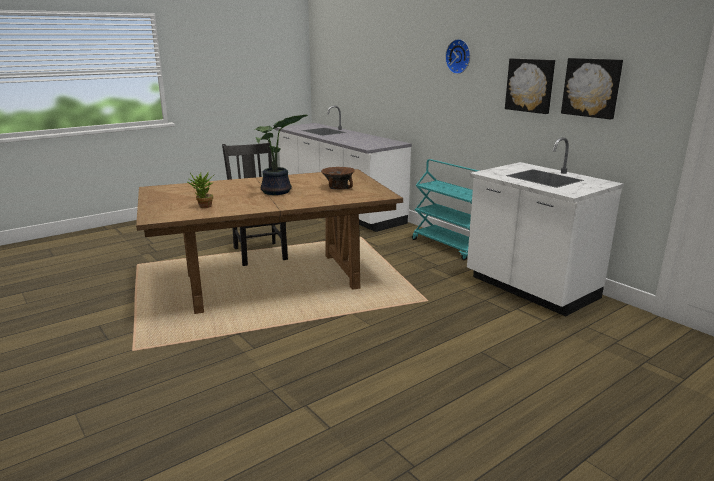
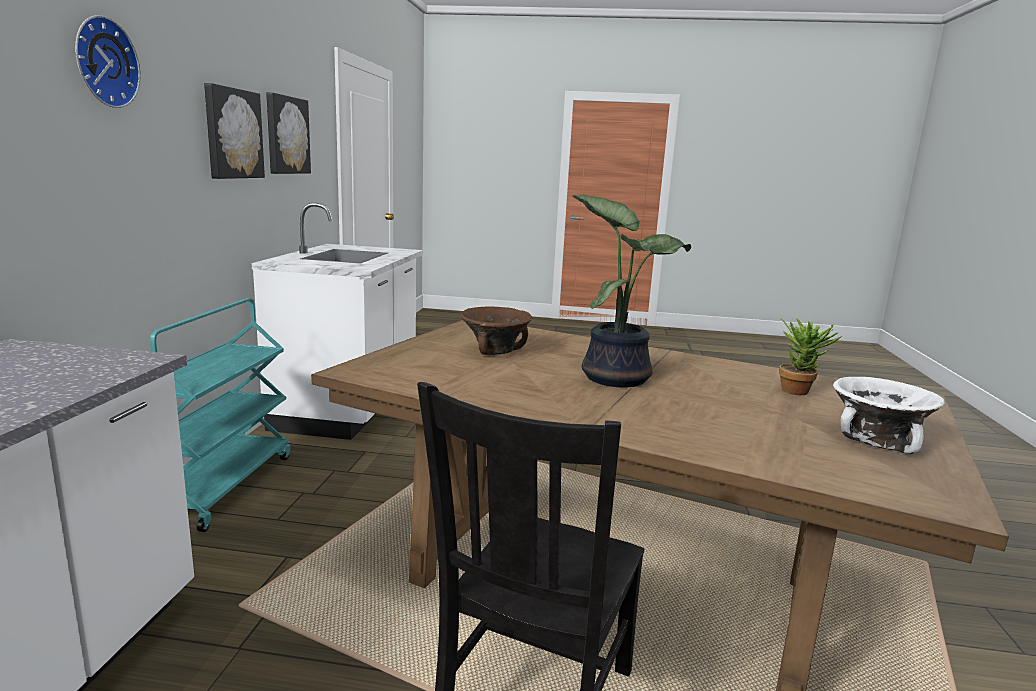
camera: 135 degrees left, 5 degrees down
none -> white bowl [833,377,945,454]

